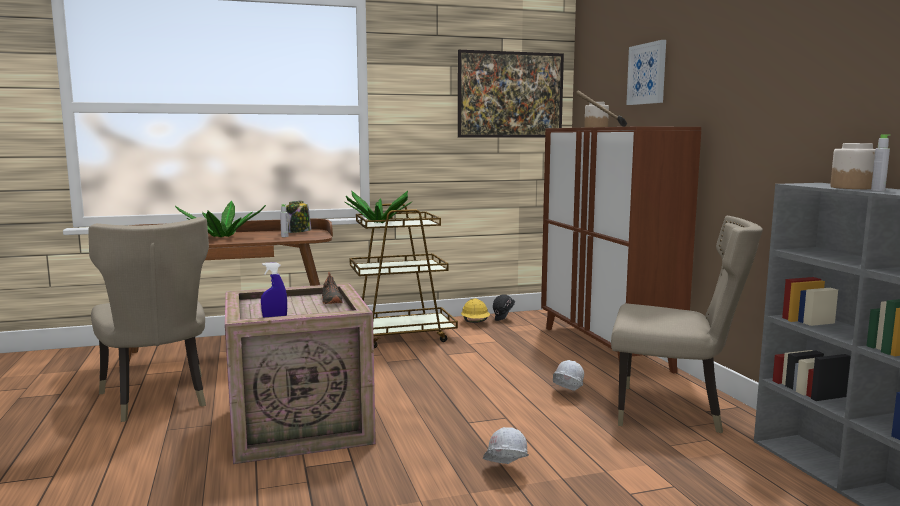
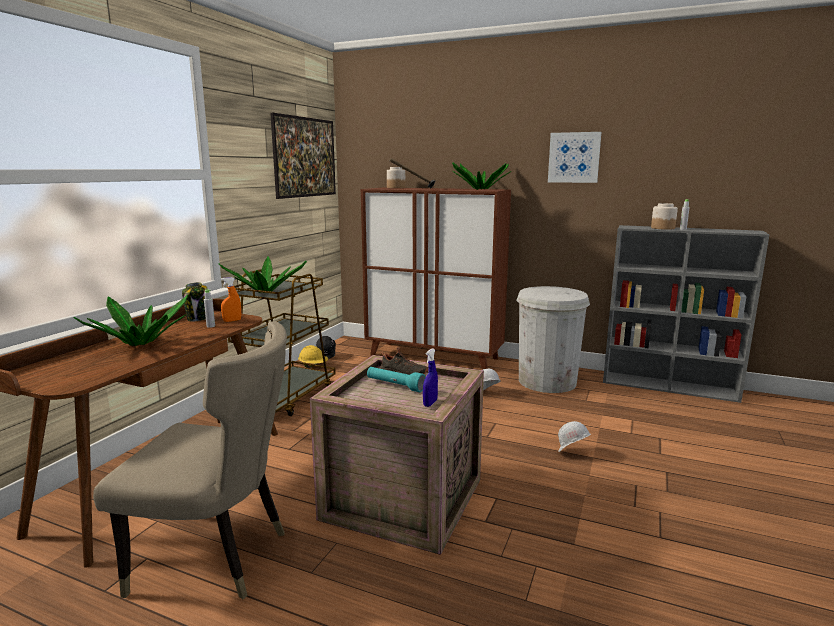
camera: 50 degrees left, 5 degrees up
beige chair [611,216,763,433] -> white trash can [516,286,590,393]
picture [626,40,666,105] -> picture moved to [548,132,601,183]
none -> orange spray bottle [221,277,241,322]
none -> turquoise flashlight [367,367,426,392]
none -> potted plant [452,162,511,190]

